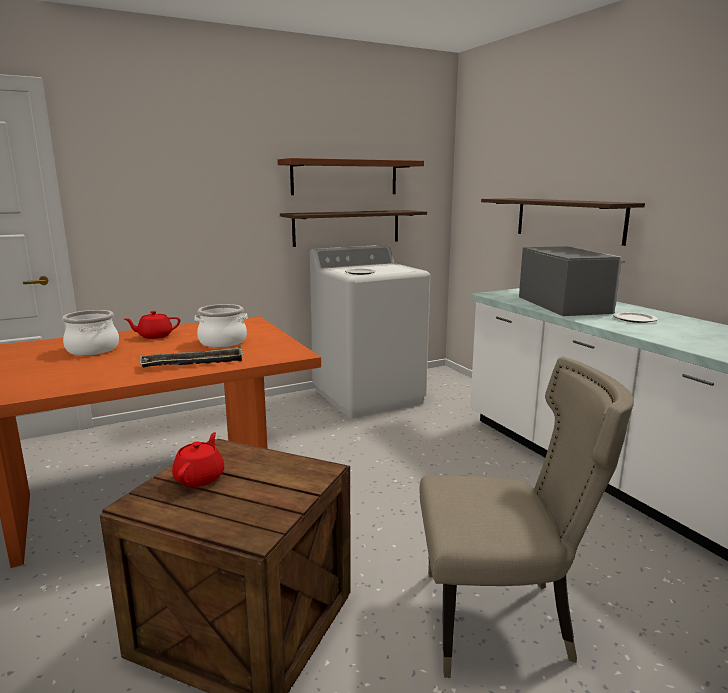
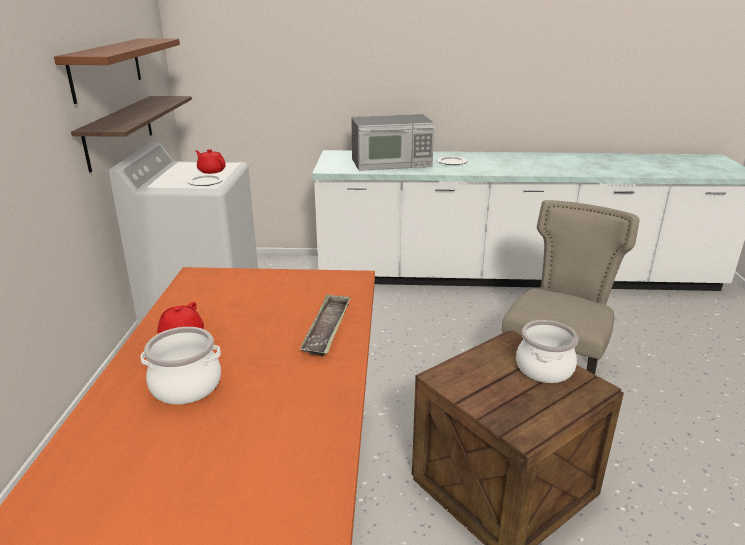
camera: 60 degrees left, 10 degrees up
red teapot [172,432,224,487] -> red teapot moved to [195,149,226,174]
cooking pot [195,304,248,347] -> cooking pot moved to [516,320,578,383]
shelf [481,198,645,246] -> none
microwave [519,246,626,316] -> microwave turned 150 degrees clockwise [351,114,434,171]

